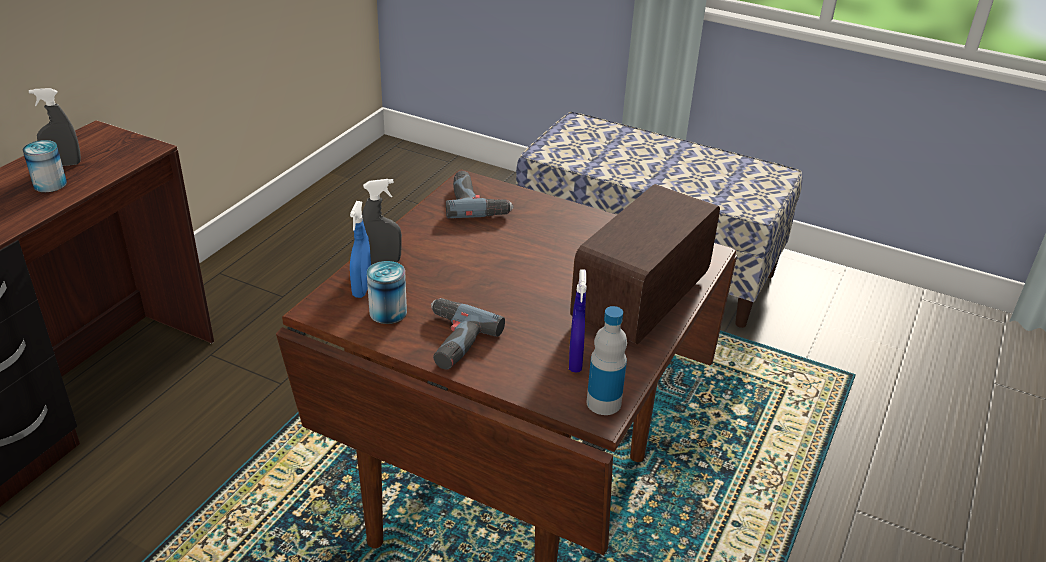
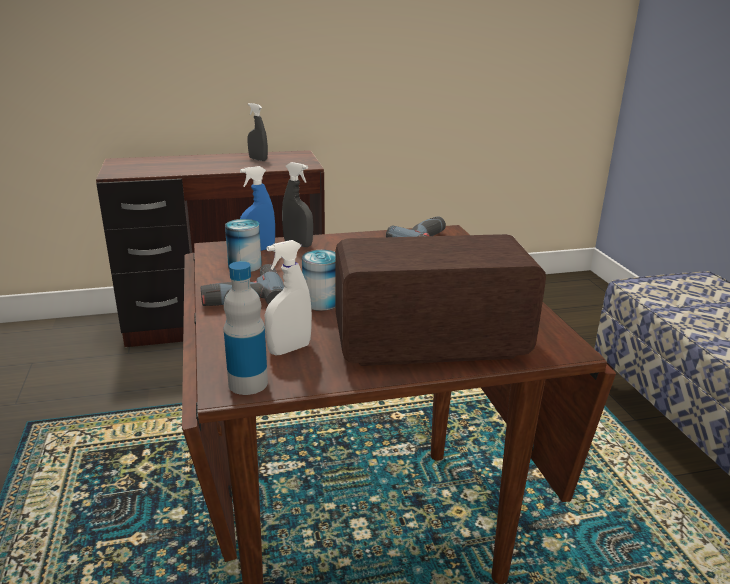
camera: 50 degrees right, 10 degrees down
can [23,140,67,192] -> can moved to [302,250,336,311]
blue spray bottle [569,269,587,373] -> white spray bottle [265,240,312,355]

